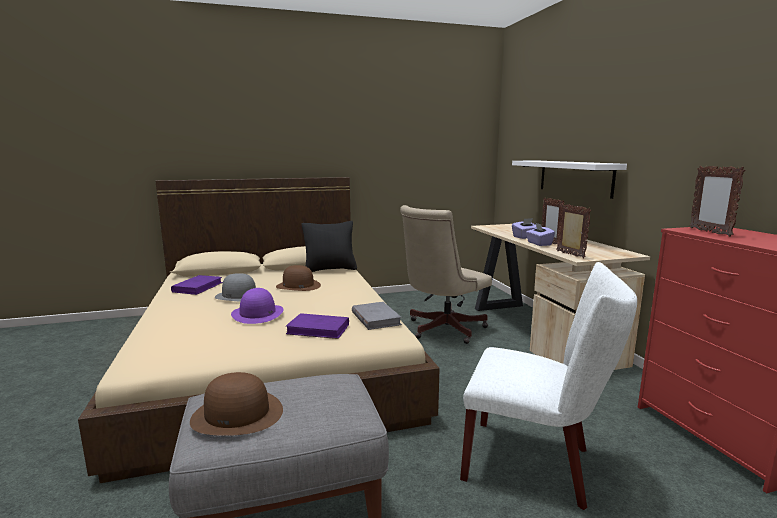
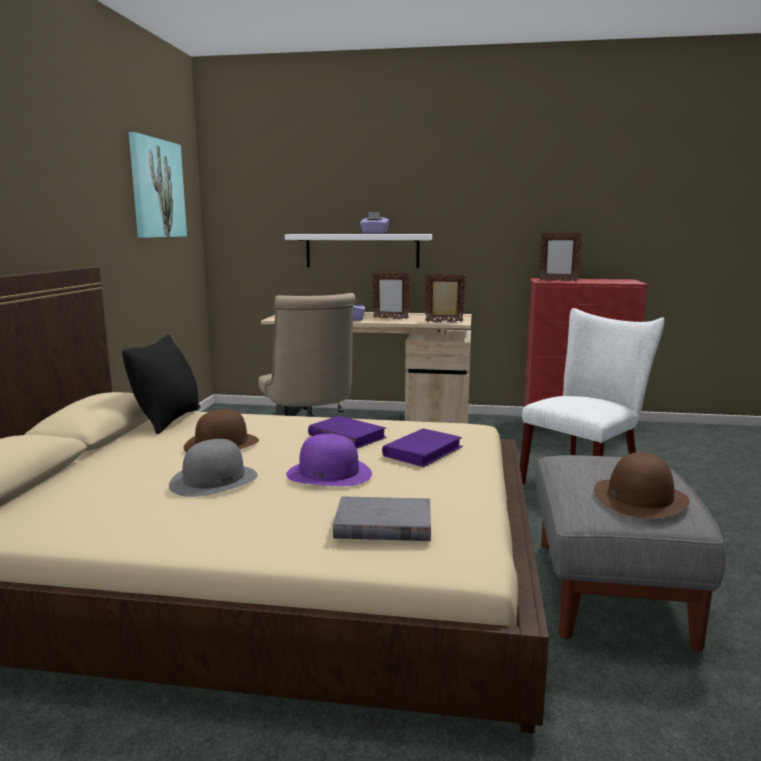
camera: 65 degrees left, 0 degrees up
purple book [171,275,223,295] -> purple book moved to [308,416,386,449]
grey book [352,302,402,330] -> grey book moved to [333,496,431,541]
purple tissue box [526,222,555,246] -> purple tissue box moved to [360,212,389,234]
none -> picture [129,132,187,238]

